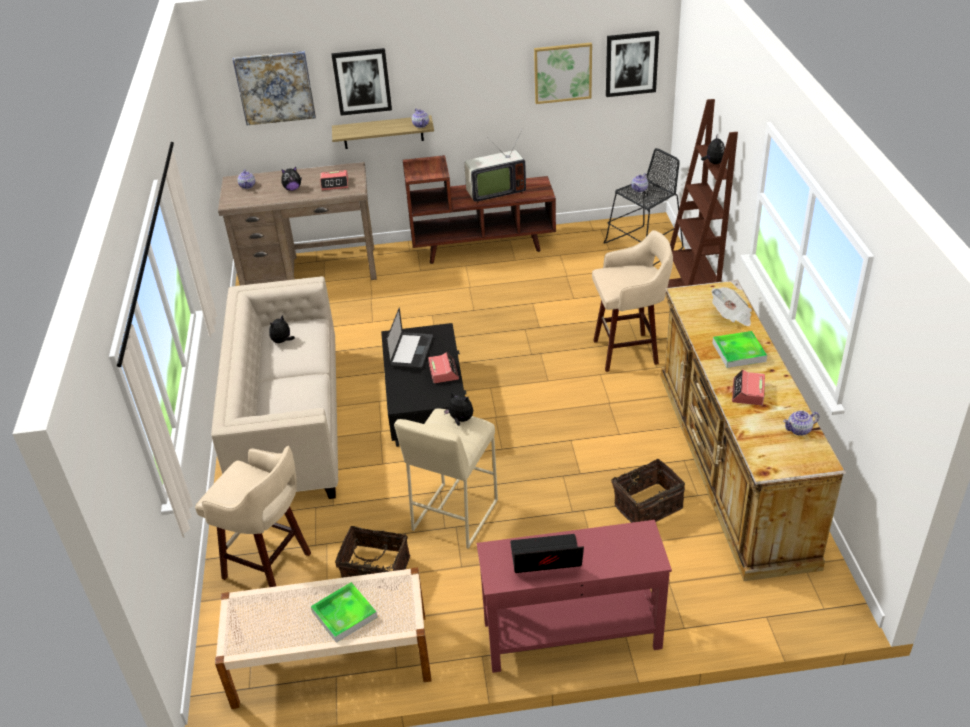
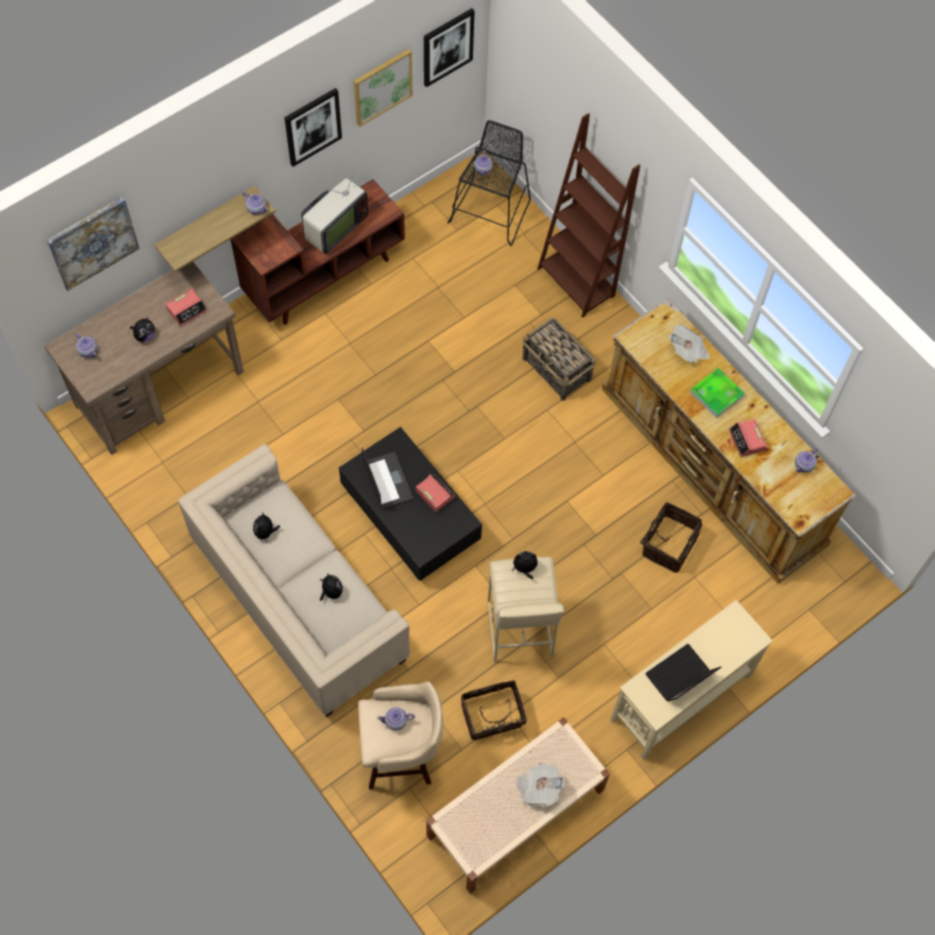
camera: 35 degrees left, 25 degrees up
tray [311,582,377,643] -> newspaper [515,763,565,807]
picture [331,48,392,116] -> picture moved to [284,88,342,167]
red console table [477,520,672,673] -> beige console table [611,600,773,760]
beige stool [592,230,673,372] -> basket [522,318,596,401]
plush toy [701,136,725,164] -> plush toy moved to [320,573,343,601]
none -> teapot [377,707,415,731]

